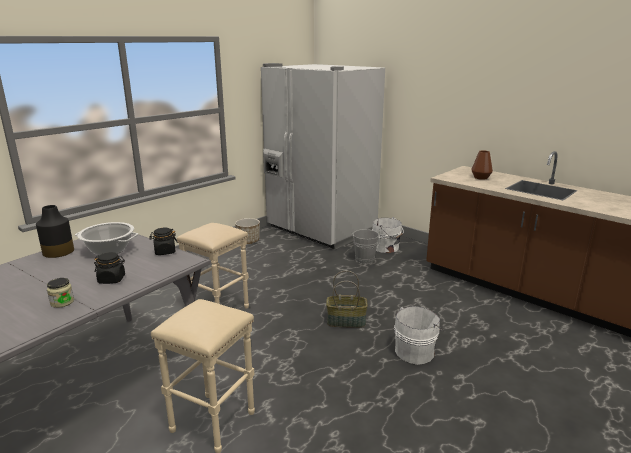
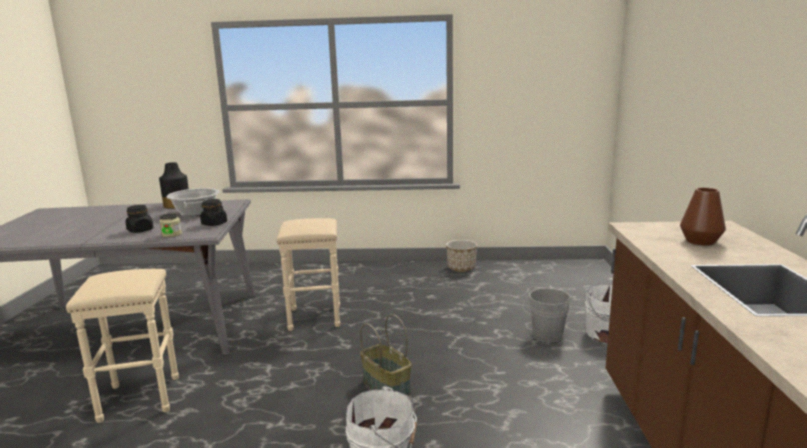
camera: 50 degrees right, 5 degrees down
jar [47,278,74,308] -> jar moved to [160,213,182,237]
white fridge [261,63,385,250] -> none

